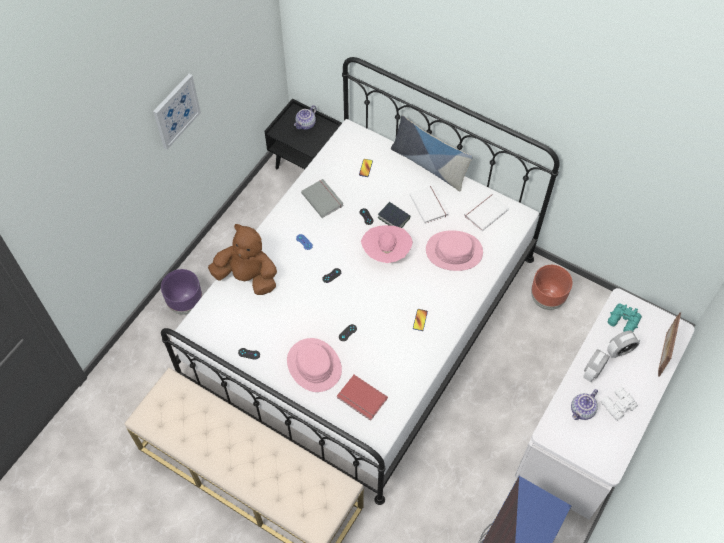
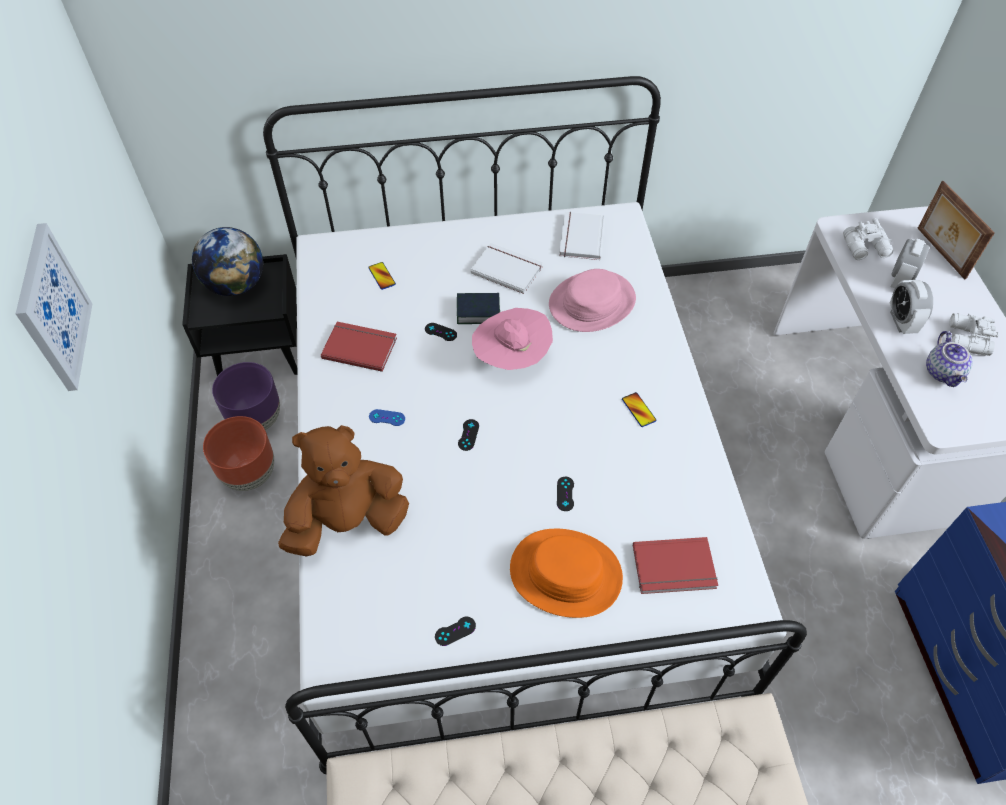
camera: 40 degrees left, 5 degrees down
purple planter [161,269,202,315] -> purple planter moved to [212,362,280,430]
pink hat [287,338,342,392] -> orange hat [510,529,623,618]
teapot [294,105,317,130] -> globe [192,227,263,296]
grey book [301,179,344,218] -> red book [321,322,397,372]
pillow [391,115,473,191] -> none
brown planter [531,265,573,310] -> brown planter moved to [203,416,274,491]
turquoise binoculars [607,304,642,332] -> white binoculars [843,218,893,260]

